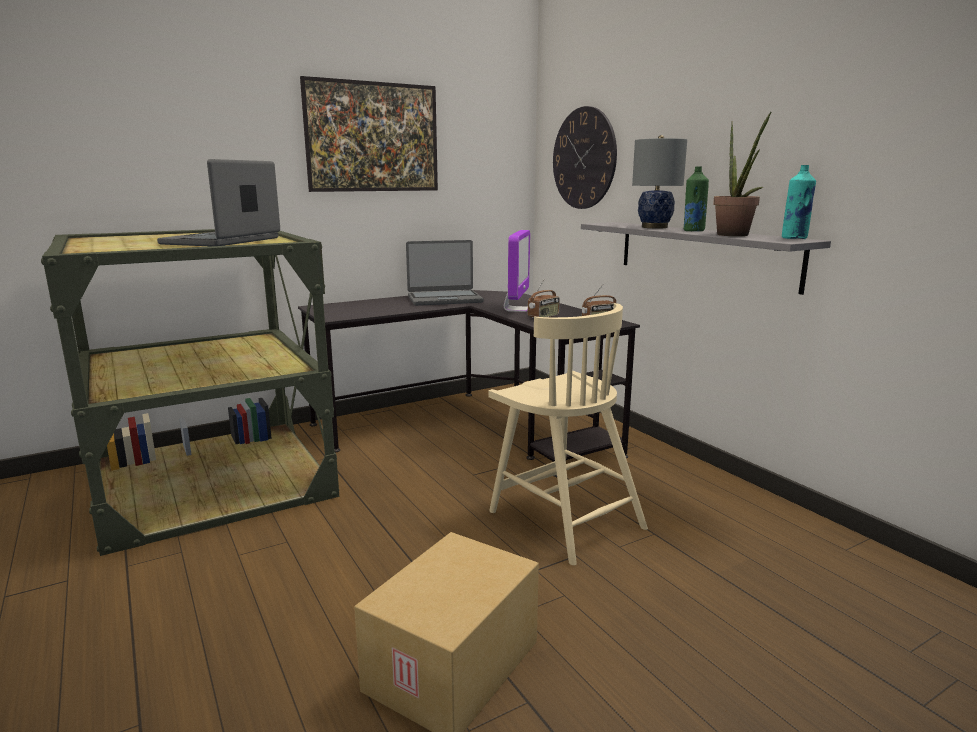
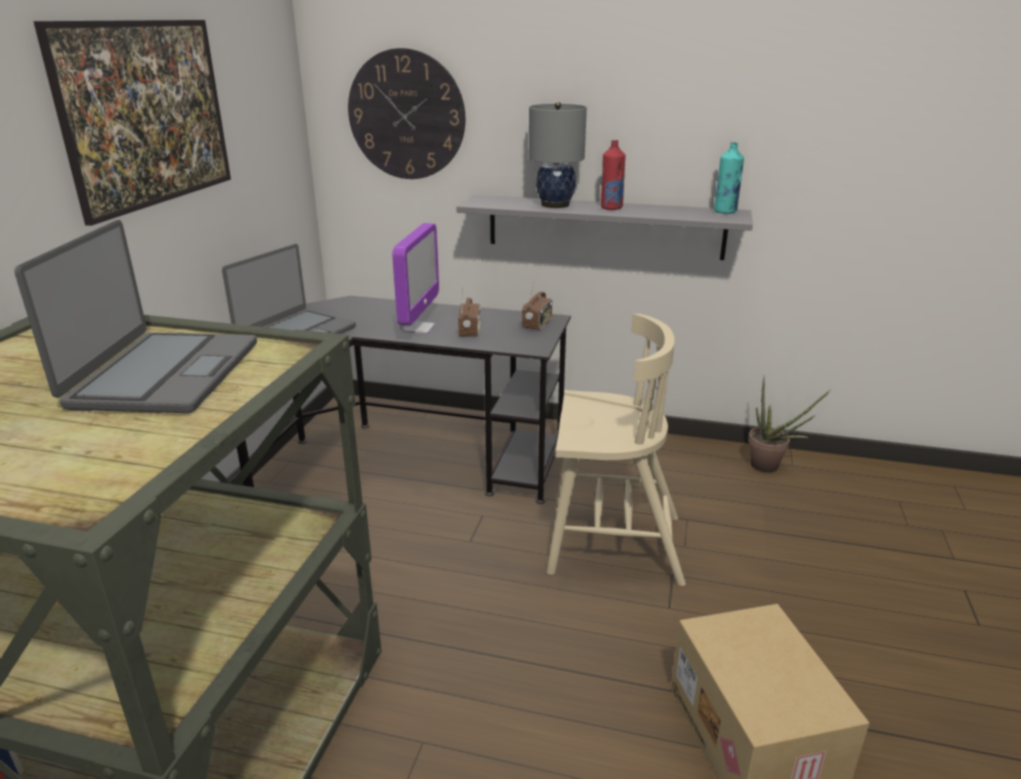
camera: 45 degrees left, 10 degrees up
laptop [157,159,280,246] -> laptop turned 150 degrees counterclockwise [14,220,257,413]
monitor [504,230,530,312] -> monitor turned 45 degrees clockwise [392,223,439,334]
green bottle [684,166,709,231] -> red bottle [601,140,626,210]
potted plant [713,112,772,236] -> potted plant moved to [748,375,831,473]

